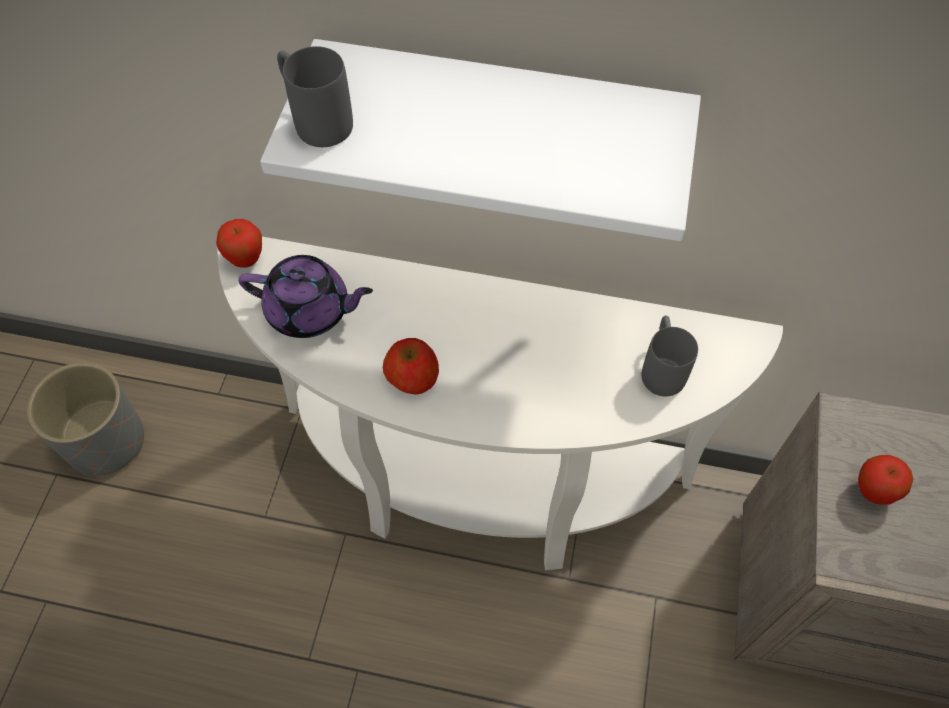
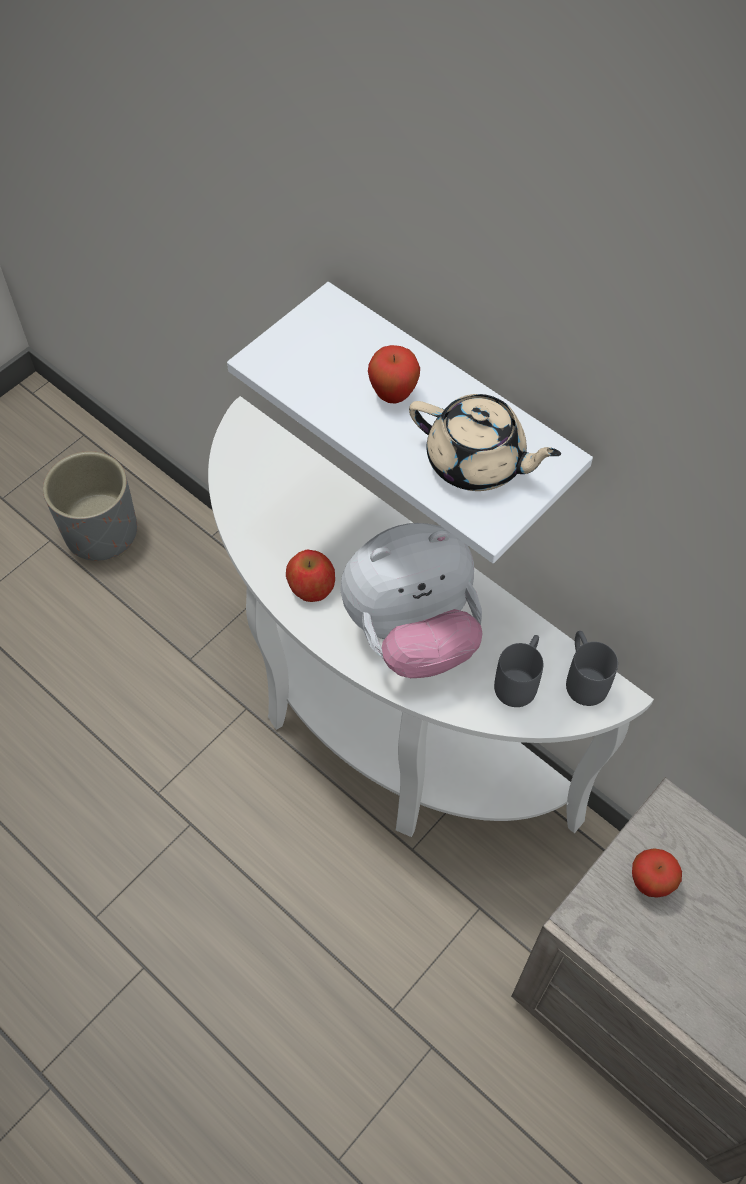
camera: 30 degrees right, 0 degrees up
apple [216,219,262,268] -> apple moved to [368,345,420,404]
purple teapot [239,255,373,338] -> none
grey mug [277,46,353,147] -> grey mug moved to [566,631,618,706]
none -> plush toy [340,523,483,678]
none -> beige teapot [409,394,561,491]

